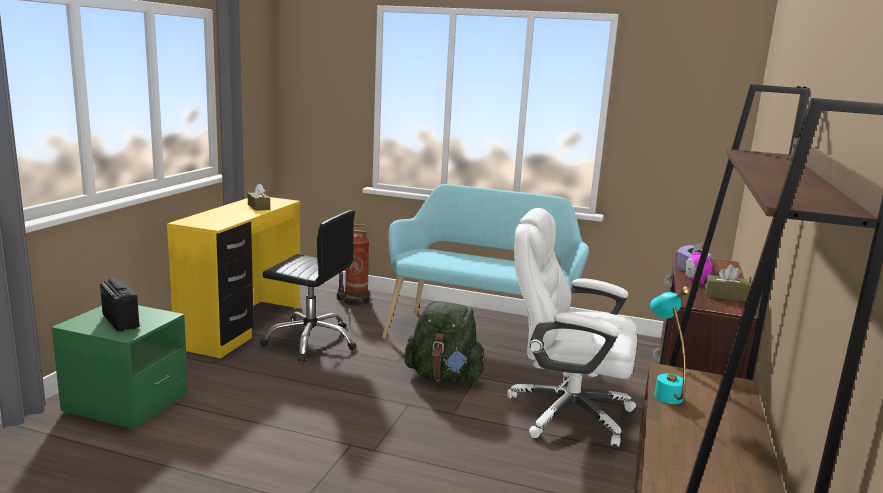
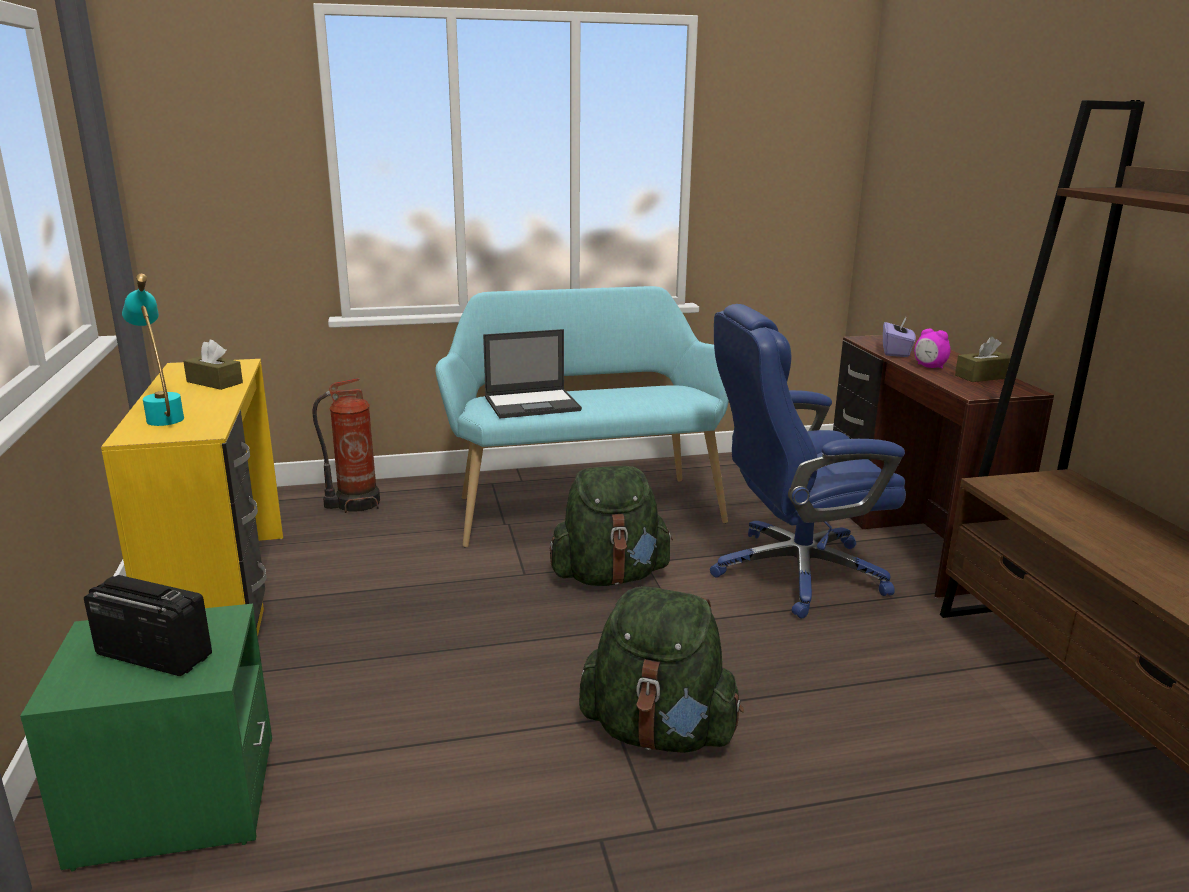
camera: 30 degrees left, 5 degrees up
black office chair [260,210,357,362] -> none
white office chair [507,208,637,447] -> blue office chair [710,304,906,619]
turquoise table lamp [650,286,690,404] -> turquoise table lamp moved to [122,274,184,426]
none -> laptop [483,329,582,419]
none -> green backpack [579,586,744,753]

